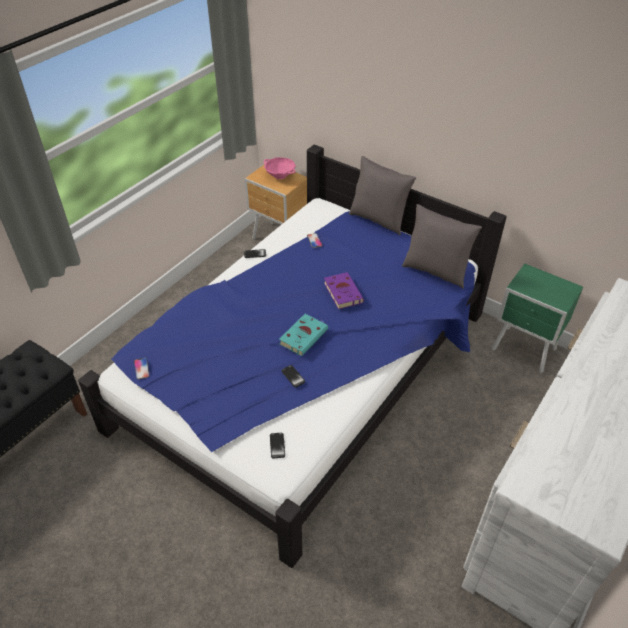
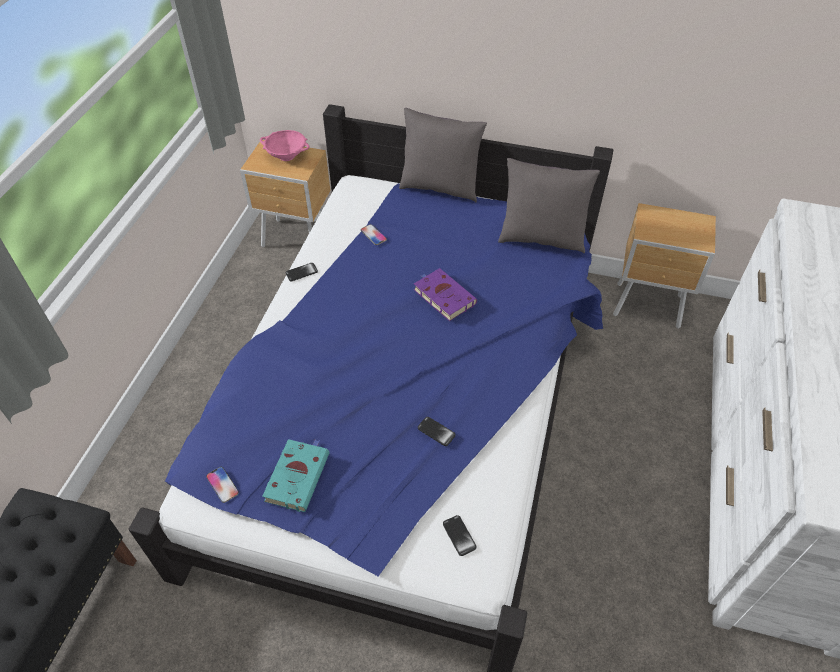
camera: 20 degrees left, 5 degrees up
turquoise book [279,314,328,356] -> turquoise book moved to [262,439,330,512]
green nightstand [492,263,583,373] -> brown nightstand [613,203,716,329]

